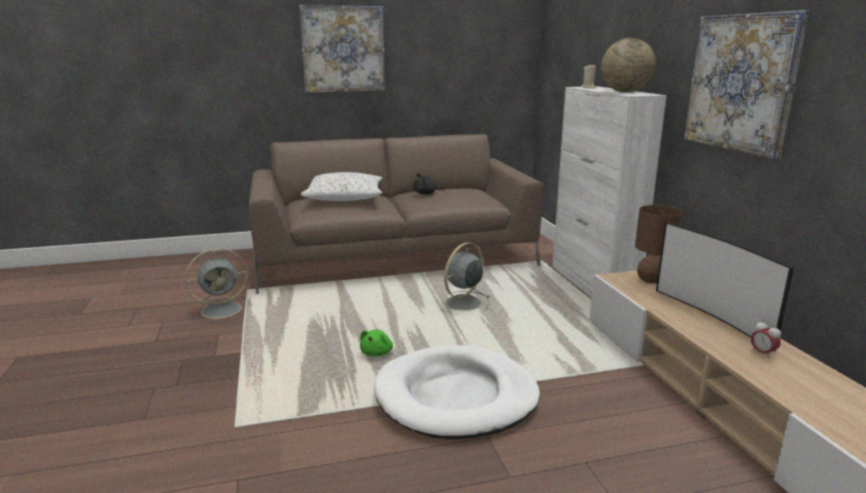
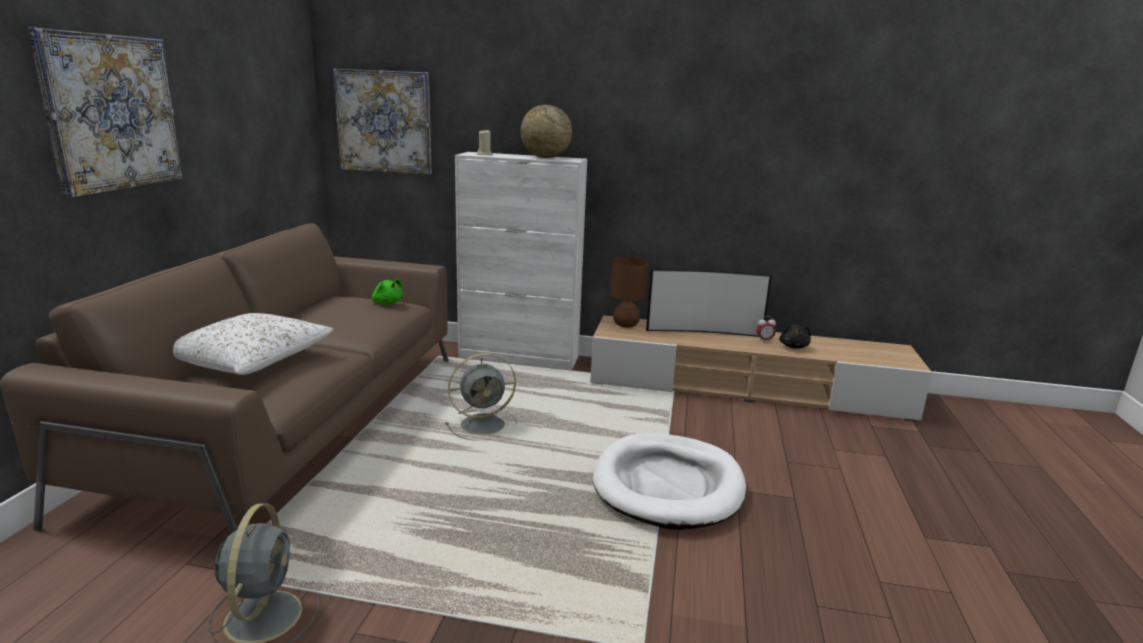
camera: 65 degrees left, 0 degrees up
green plush toy [360,330,393,357] -> green plush toy moved to [372,279,403,305]
black plush toy [413,173,444,195] -> black plush toy moved to [779,324,811,349]
grey fan [442,242,490,315] -> grey fan turned 90 degrees counterclockwise [445,353,517,440]
picture [684,10,809,159] -> picture moved to [333,69,432,175]

